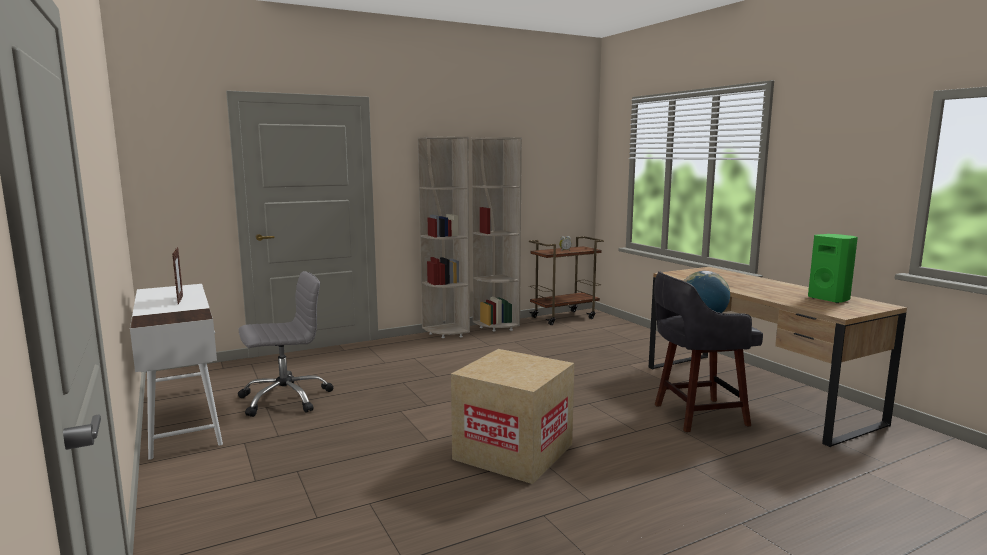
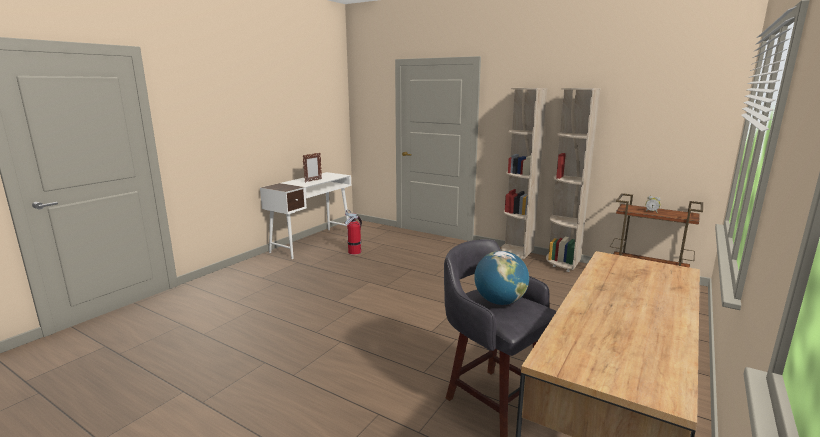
camera: 60 degrees right, 5 degrees up
grey office chair [238,271,334,417] -> fire extinguisher [345,210,362,255]
cardboard box [451,349,574,484] -> none
green speaker [808,234,858,303] -> none

